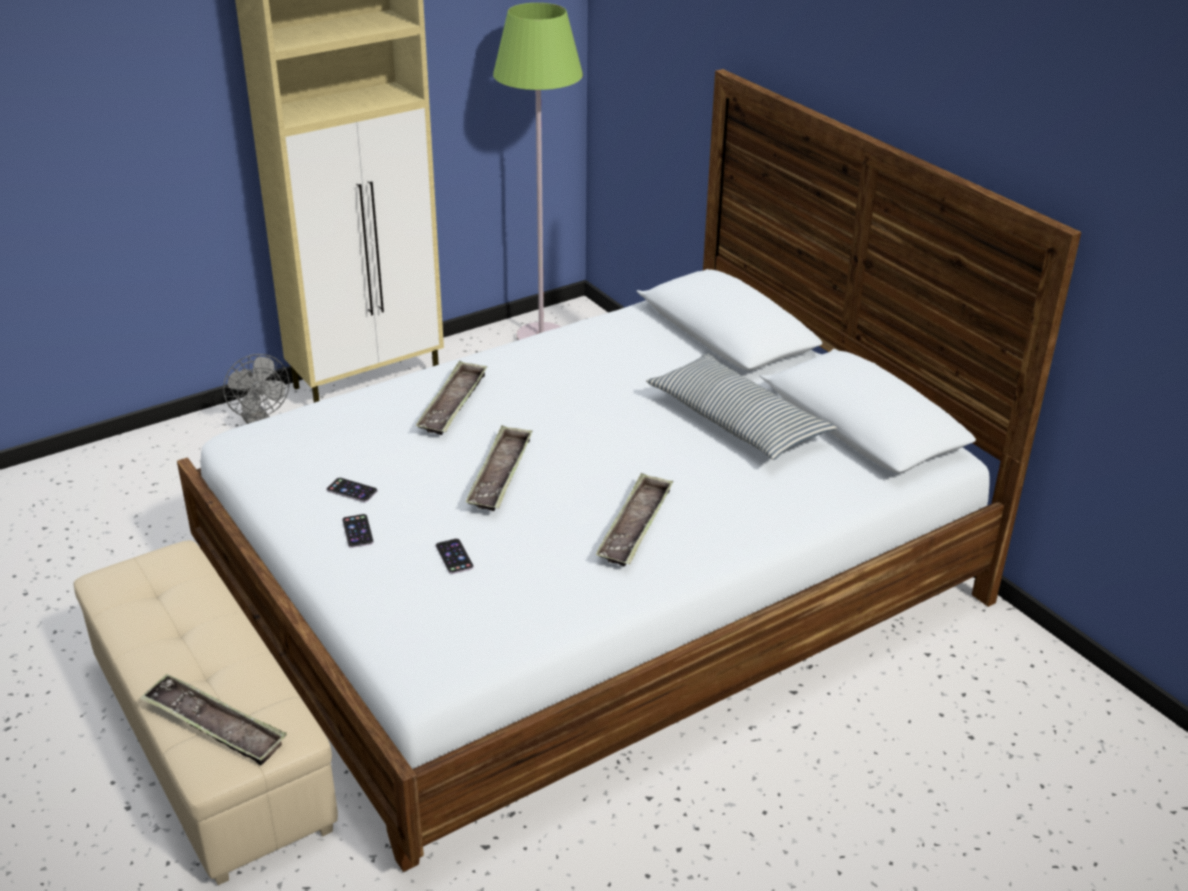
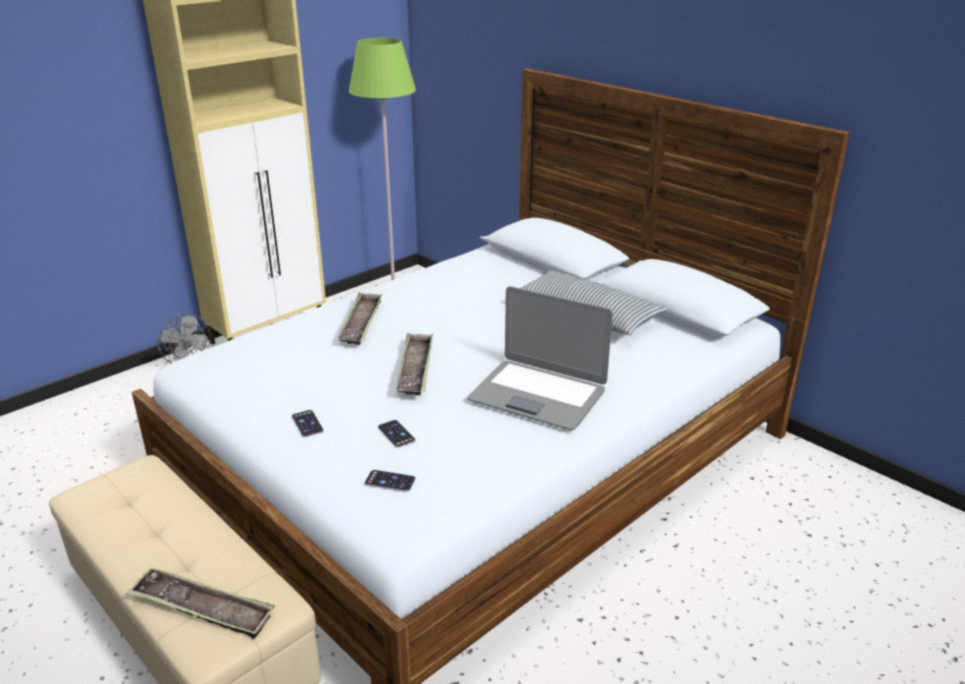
camera: 10 degrees left, 5 degrees down
phone [326,478,378,502] -> phone moved to [364,470,416,492]
tray [595,473,673,566] -> laptop [467,286,613,430]

